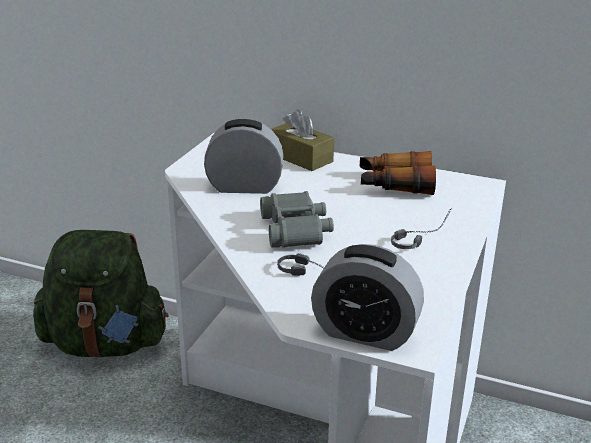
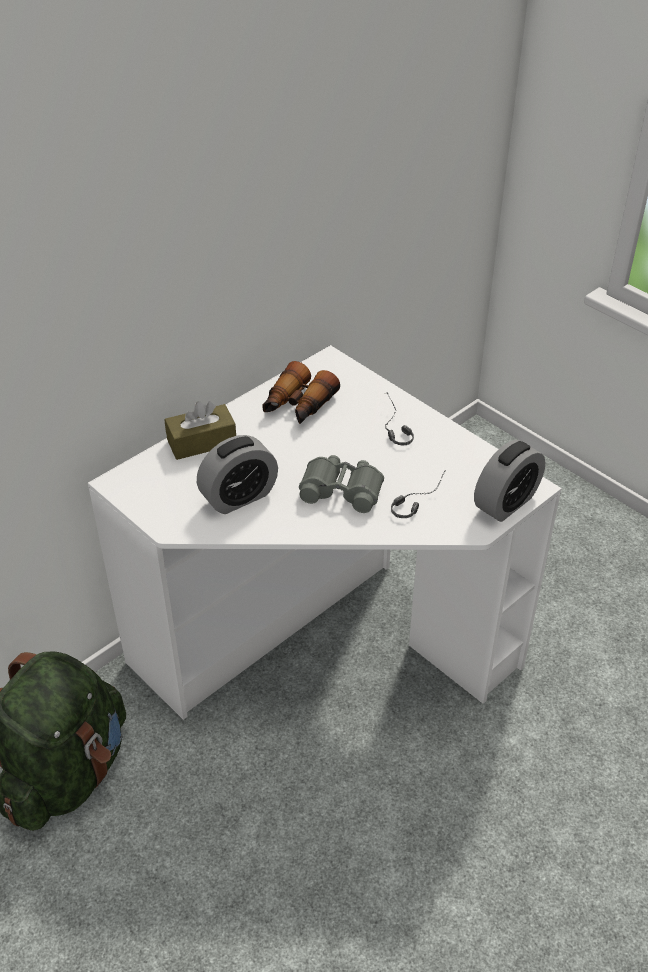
camera: 65 degrees left, 15 degrees up
alarm clock [204,119,283,194] -> alarm clock turned 150 degrees counterclockwise [197,435,278,514]

